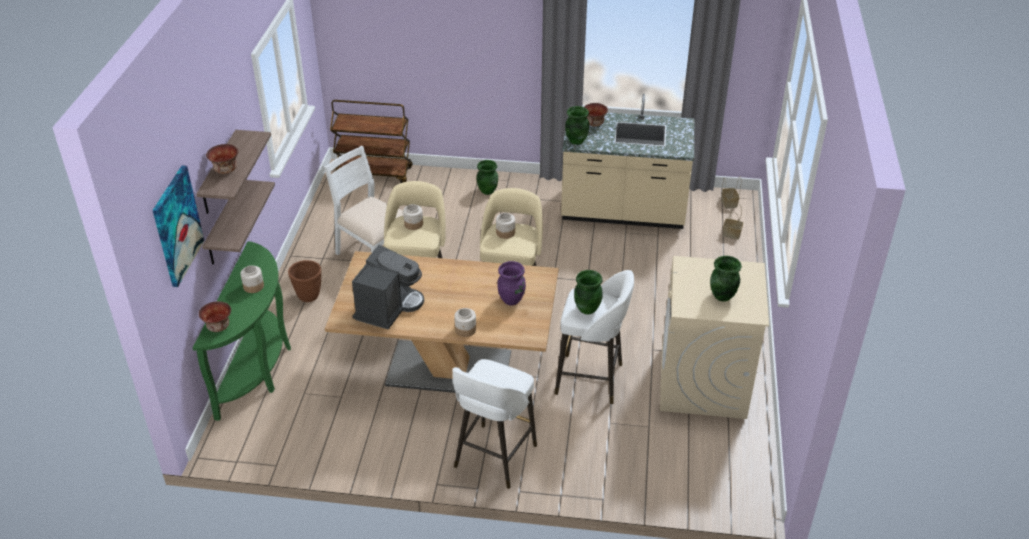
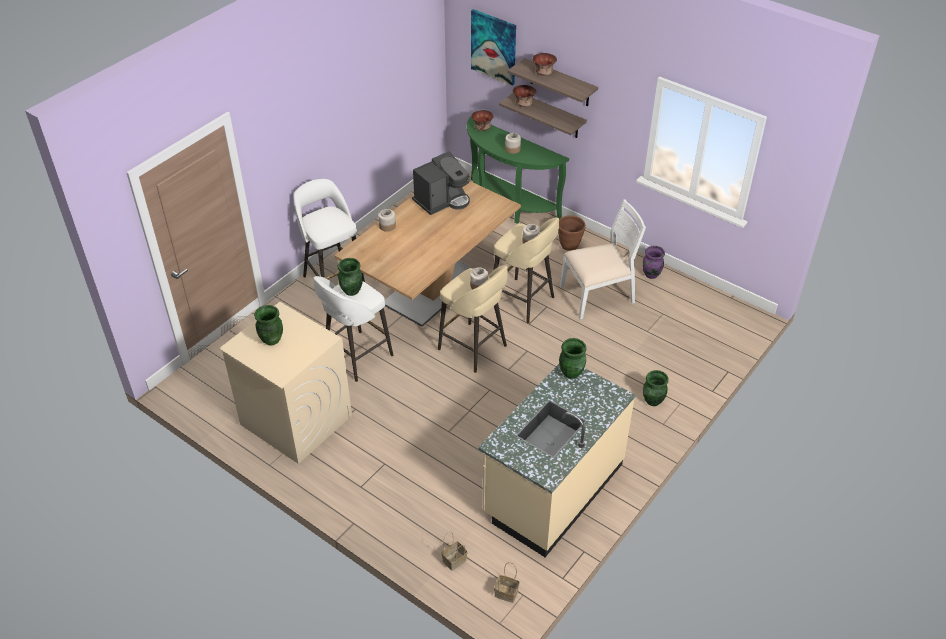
camera: 120 degrees right, 5 degrees up
brown cart [330,100,413,183] -> none
coffee machine [352,245,424,329] -> coffee machine turned 90 degrees counterclockwise [412,151,470,215]
purple vase [497,261,526,305] -> purple vase moved to [642,246,665,279]
bowl [584,103,608,126] -> bowl moved to [513,85,536,107]

